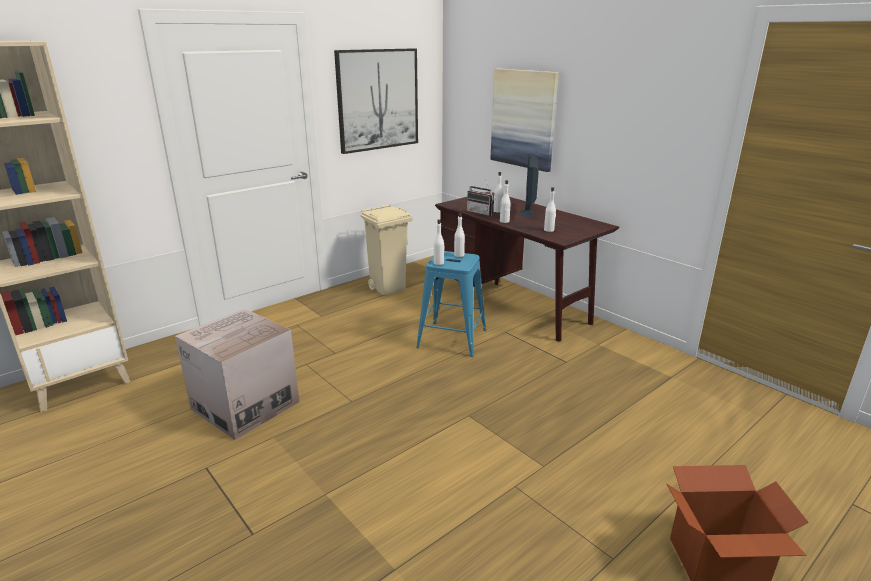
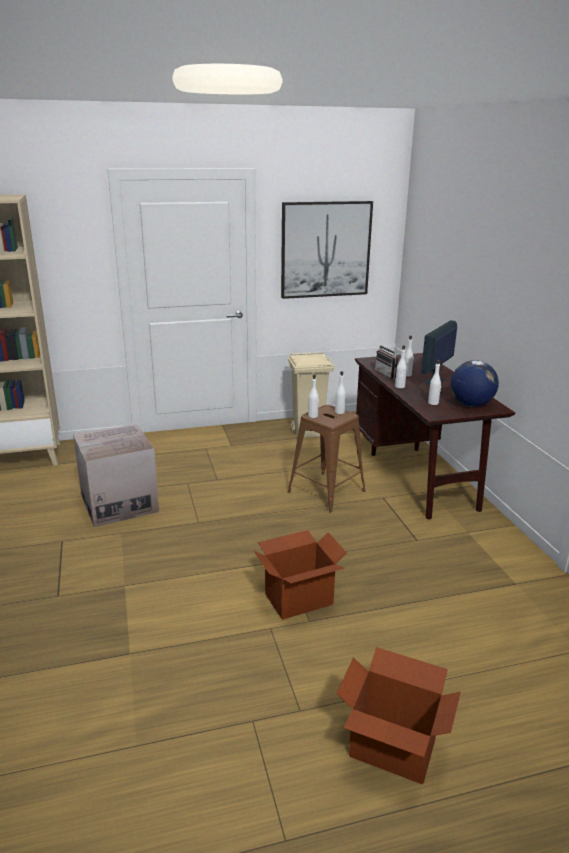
camera: 25 degrees right, 0 degrees up
blue stool [416,251,486,357] -> brown stool [288,405,366,513]
picture [491,69,559,172] -> none
none -> cardboard box [254,530,347,620]
none -> globe [451,360,499,407]

